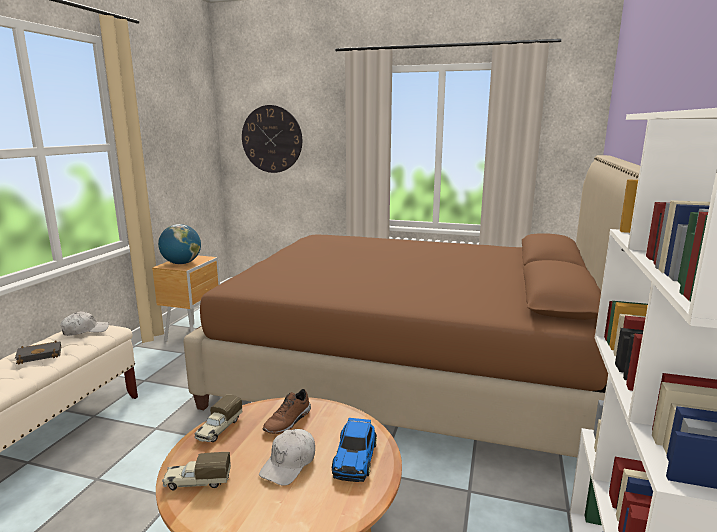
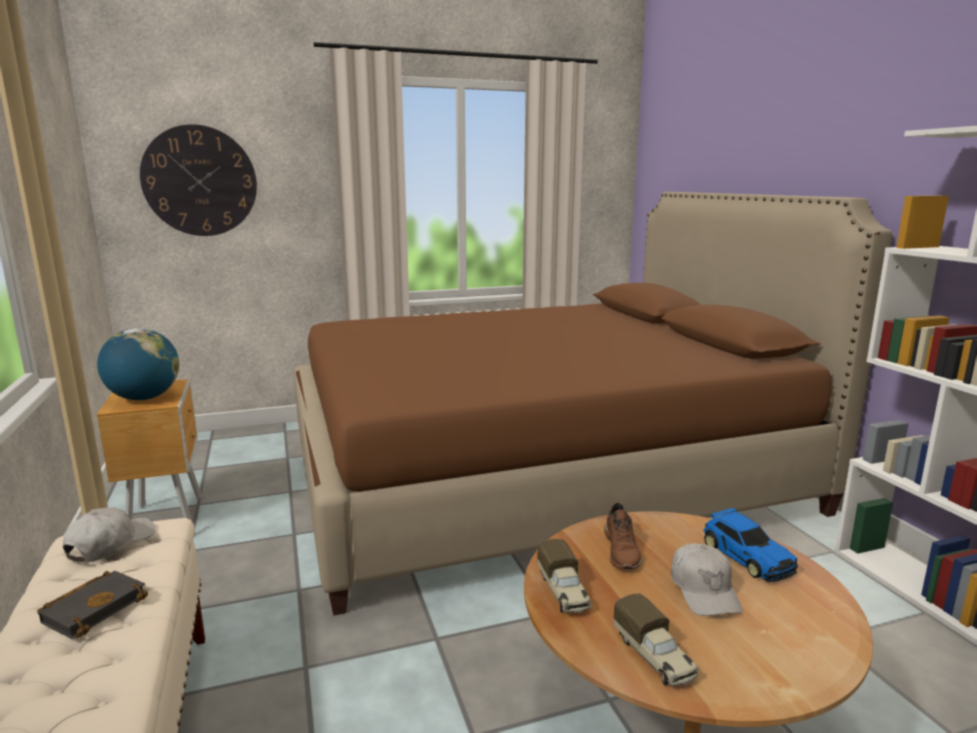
camera: 35 degrees left, 0 degrees up
toy truck [162,452,231,490] -> toy truck turned 75 degrees counterclockwise [613,594,699,686]

